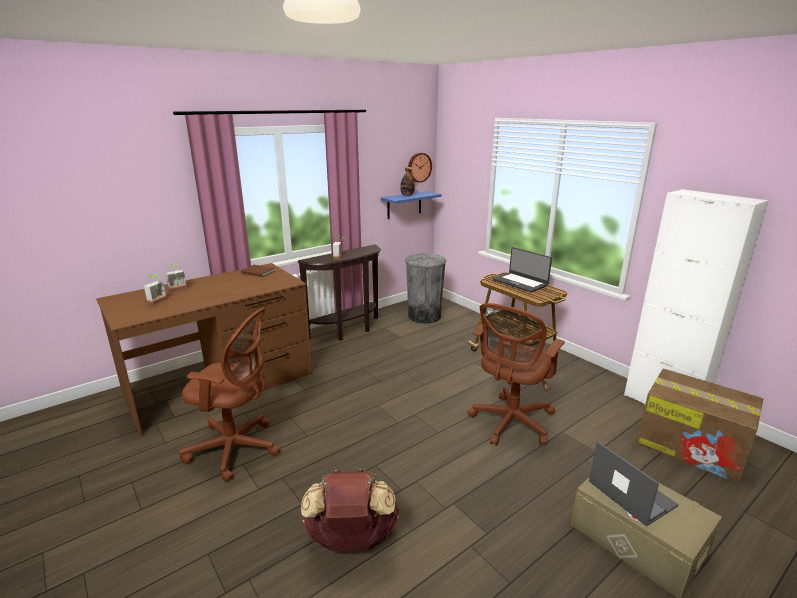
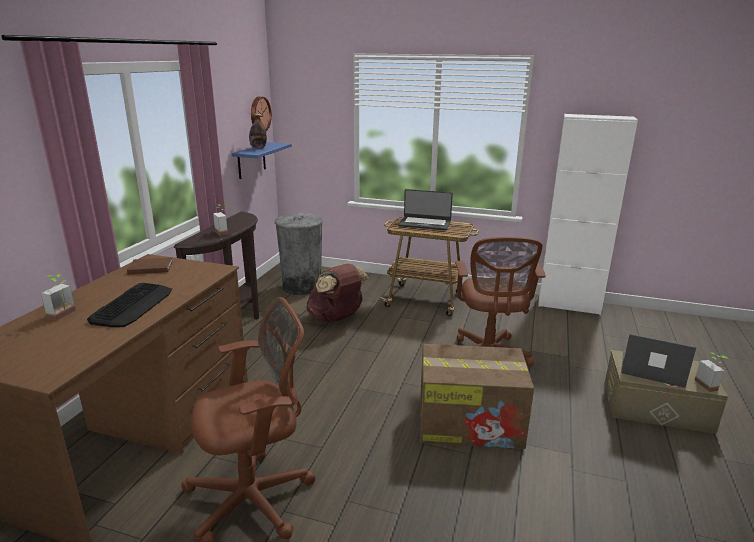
camera: 35 degrees left, 0 degrees up
potted plant [144,274,167,306] -> potted plant moved to [694,352,729,392]
brown backpack [301,469,399,551] -> brown backpack moved to [306,263,369,322]
cardboard box [636,368,763,483] -> cardboard box moved to [420,344,534,449]
none -> keyboard [87,283,172,327]

